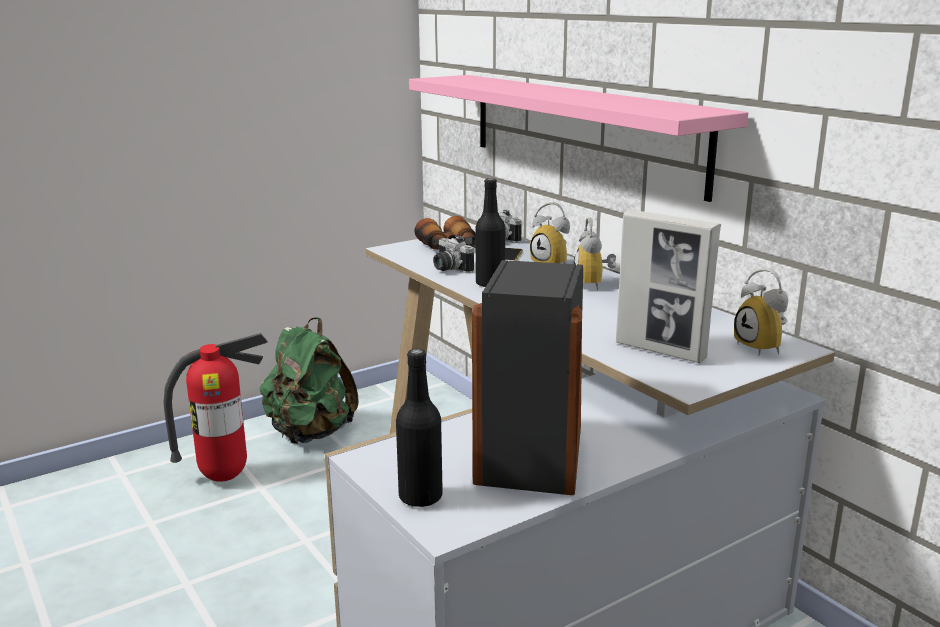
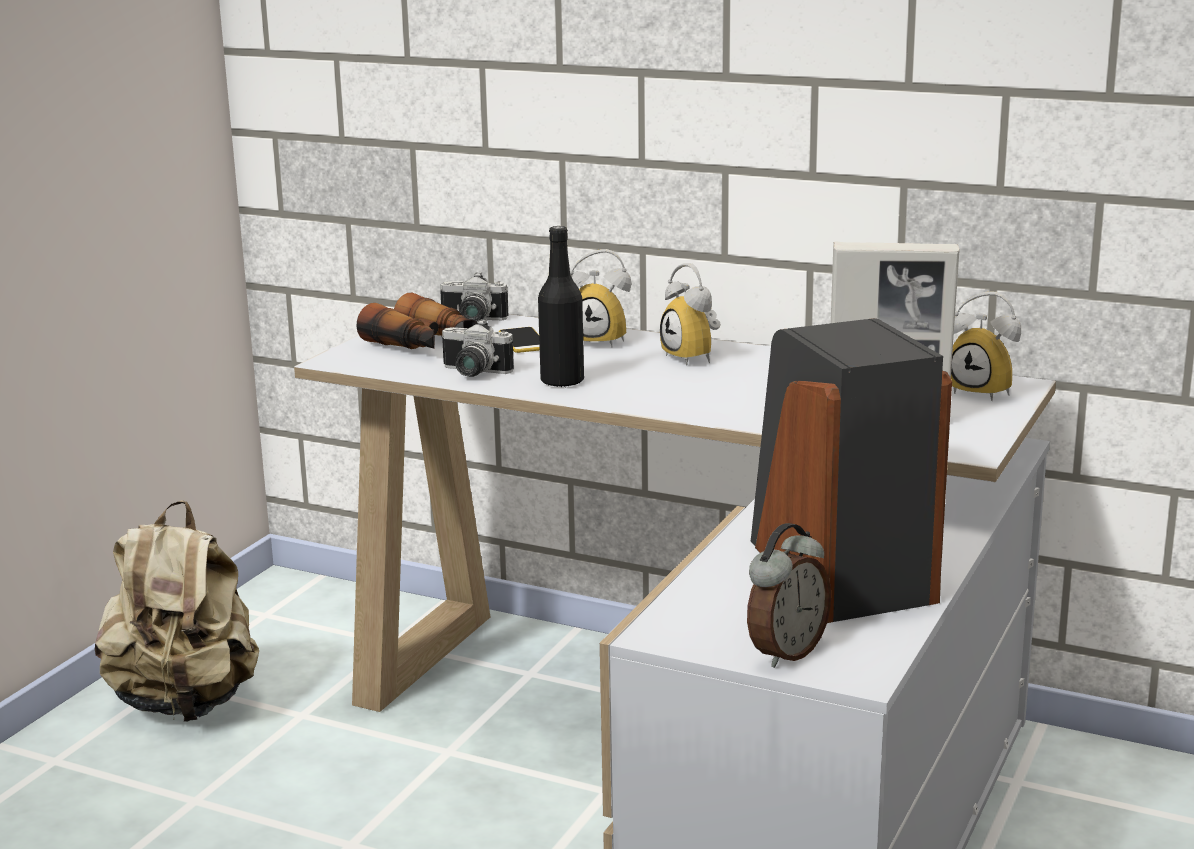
camera: 30 degrees left, 0 degrees up
fire extinguisher [164,333,268,482] -> none
green backpack [260,317,359,444] -> beige backpack [95,500,259,722]
black bottle [396,349,443,507] -> alarm clock [747,523,831,668]
pink shelf [409,75,748,202] -> none

